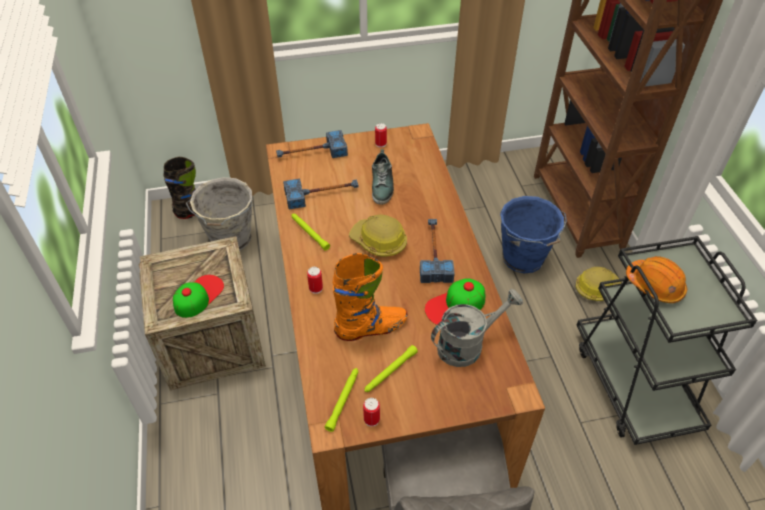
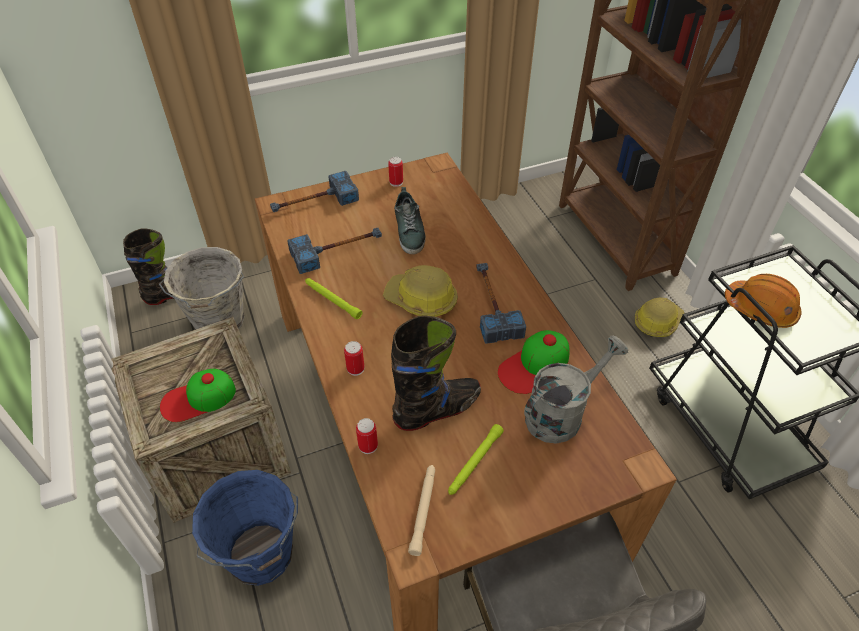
camera: 10 degrees left, 0 degrees up
cap [173,275,224,318] -> cap turned 135 degrees counterclockwise [160,369,236,422]
green flashlight [325,368,358,432] -> beige flashlight [408,465,435,556]
orange boot [333,253,407,341] -> black boot [391,315,481,431]
can [363,398,380,427] -> can moved to [356,418,378,454]
blue bucket [500,196,567,273] -> blue bucket moved to [192,470,298,586]

